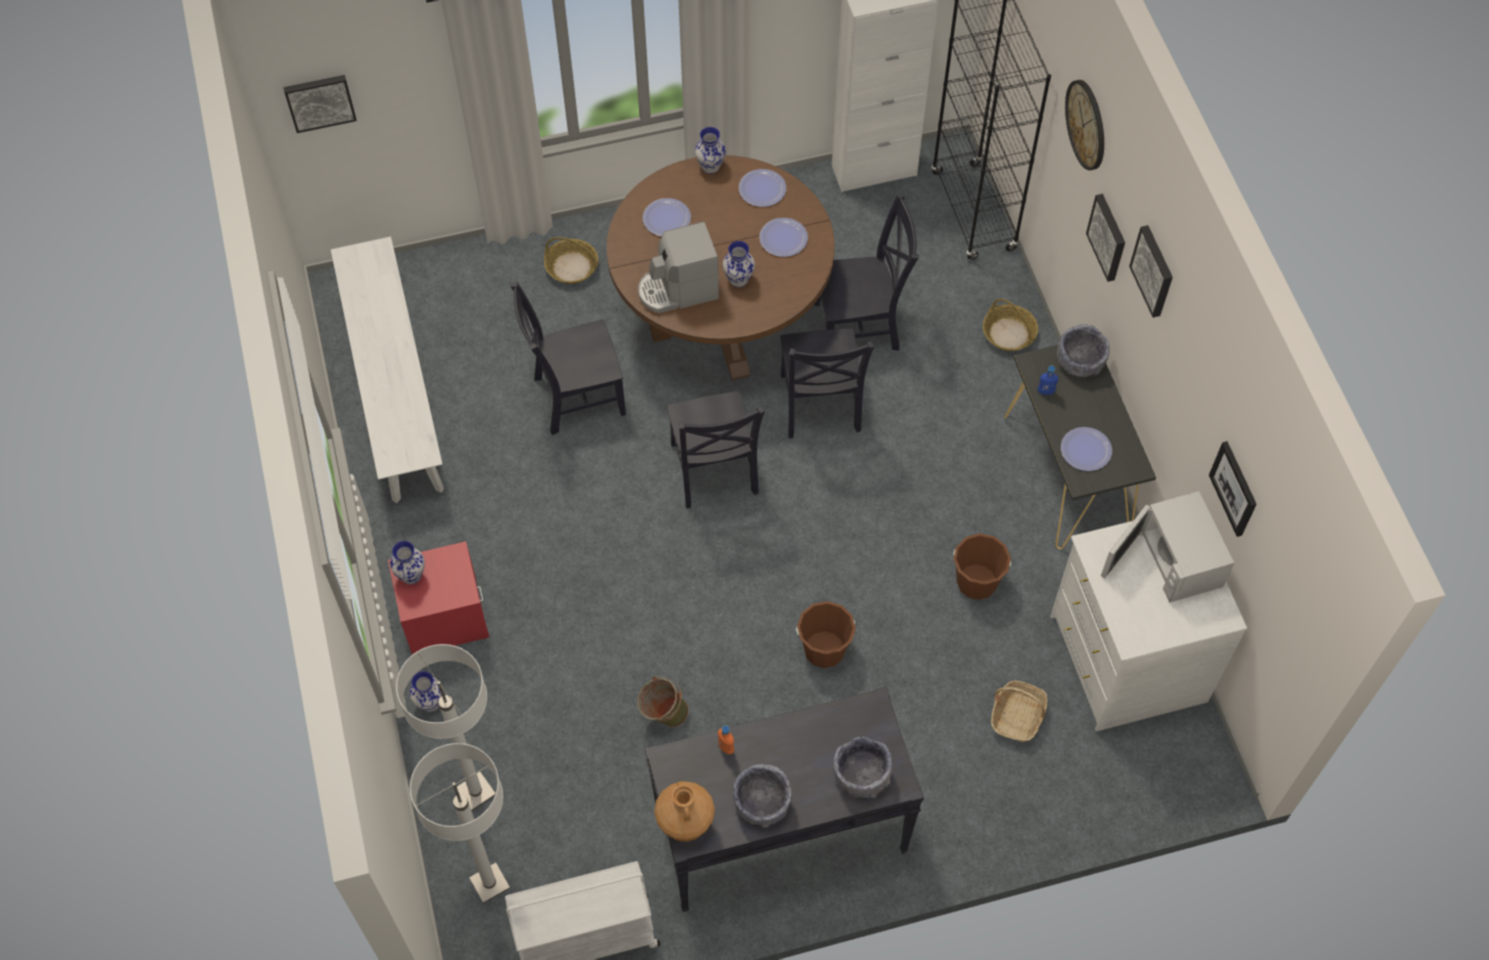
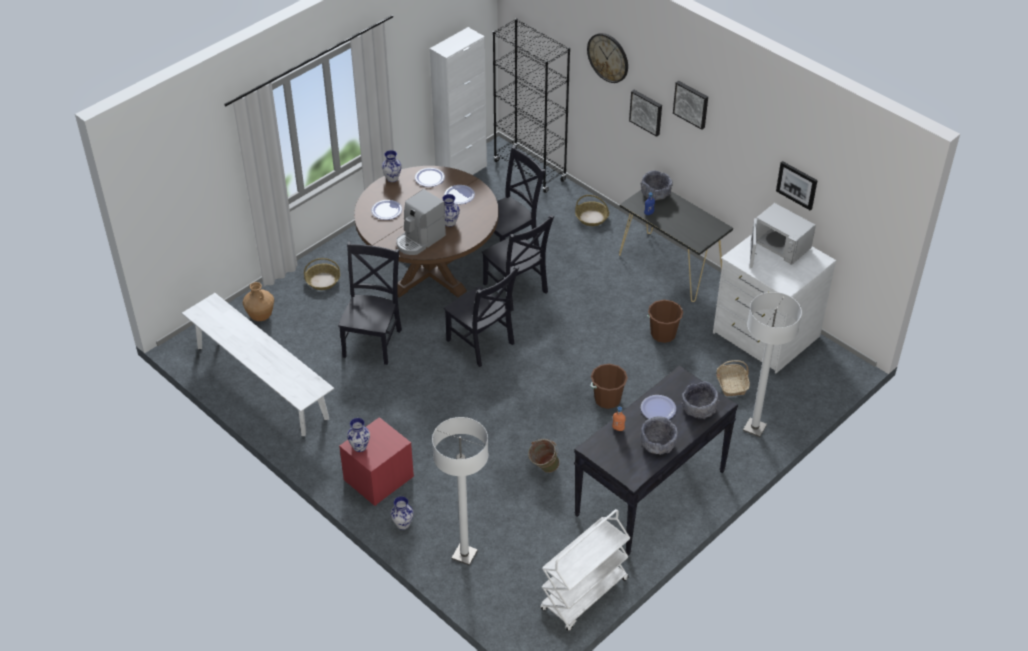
camera: 30 degrees left, 15 degrees down
picture [283,75,357,133] -> none
white floor lamp [410,743,510,904] -> white floor lamp moved to [743,292,802,437]
black chair [510,282,626,435] -> black chair turned 150 degrees clockwise [338,242,402,365]
brown vase [654,781,715,842] -> brown vase moved to [243,282,274,321]
plate [1061,427,1112,471] -> plate moved to [641,395,676,420]

